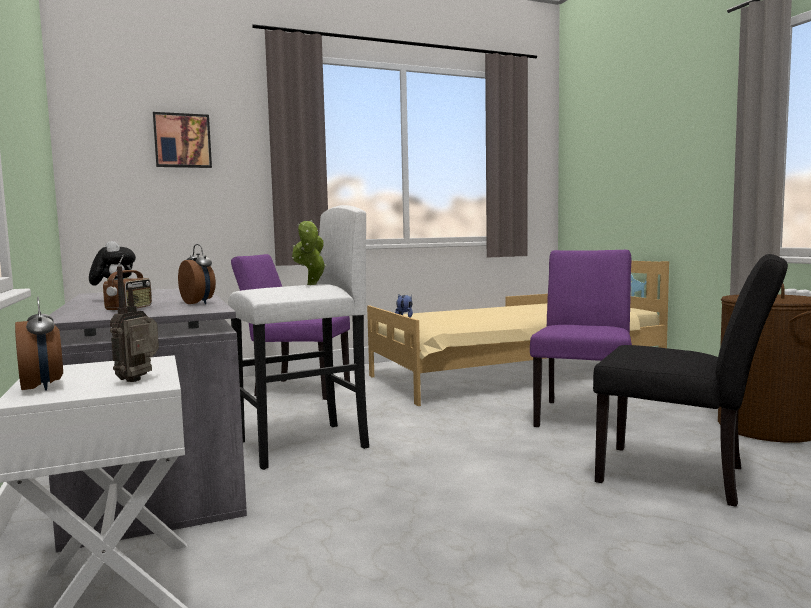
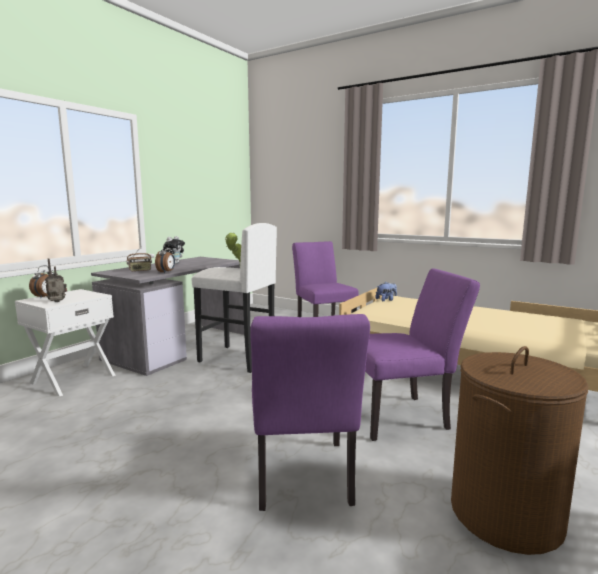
camera: 55 degrees right, 5 degrees up
picture [153,112,212,168] -> none
black chair [593,254,788,507] -> purple chair [250,314,370,511]

